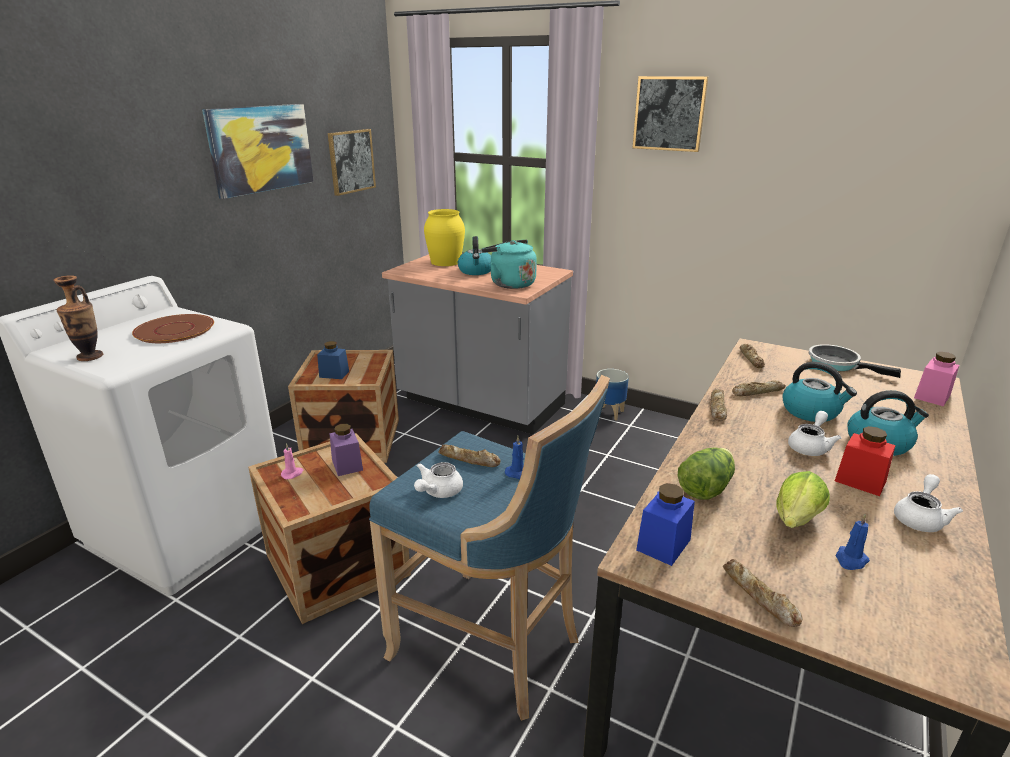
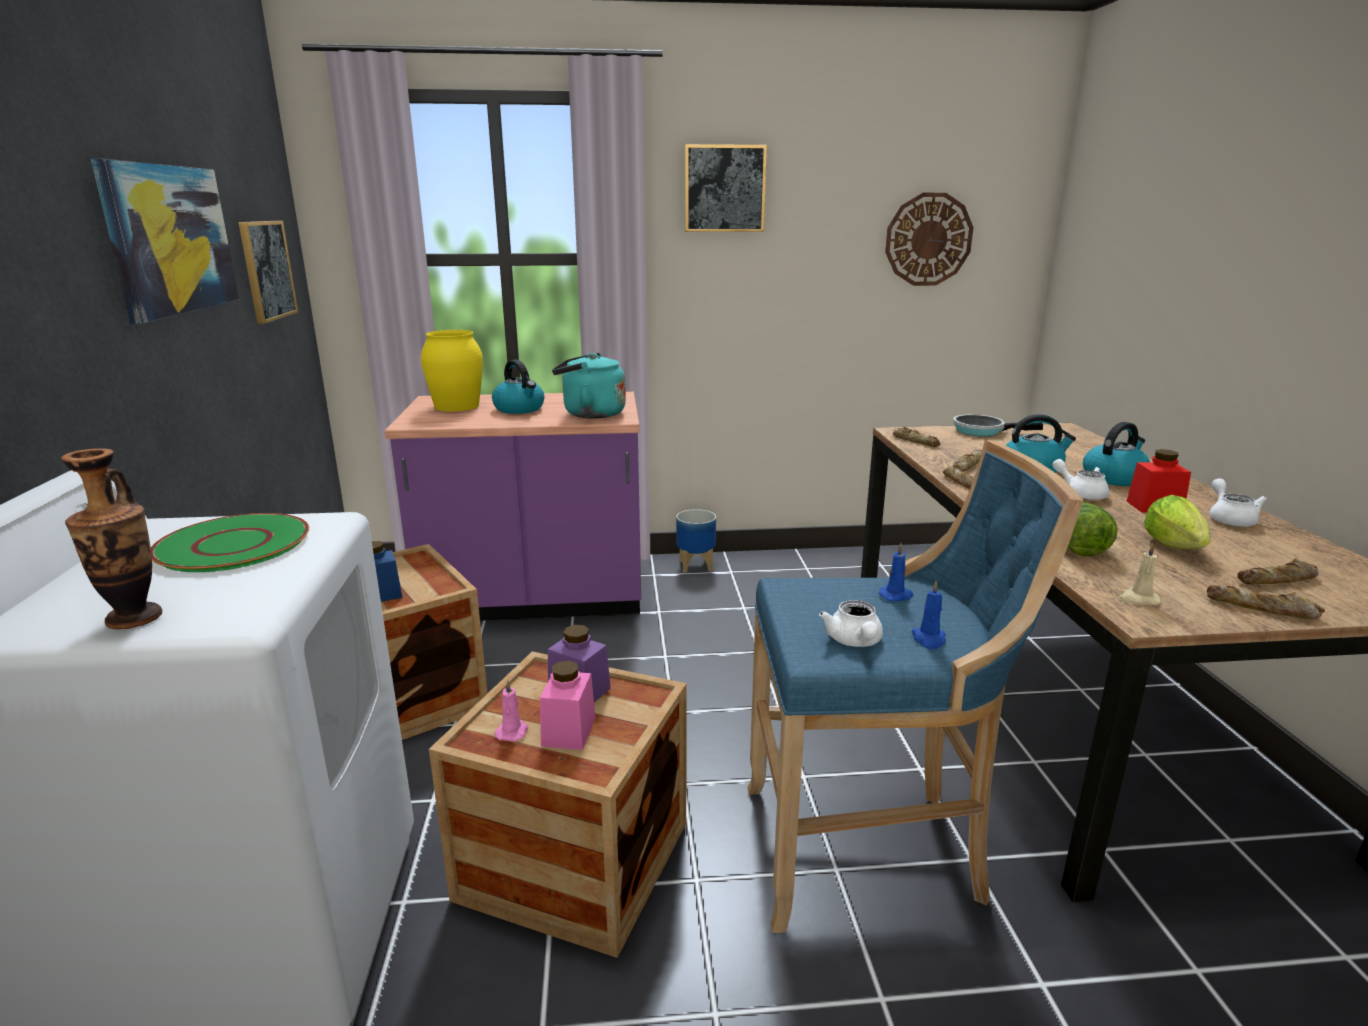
camera: 35 degrees left, 5 degrees down
brown plate [132,314,214,343] -> green plate [151,513,309,572]
grey counter [382,254,573,435] -> purple counter [385,392,641,621]
bread [438,444,501,467] -> bread moved to [1237,558,1319,585]
blue jar [636,483,695,566] -> beige candle [1118,543,1161,605]
white teapot [788,411,841,456] -> white teapot turned 45 degrees counterclockwise [1052,459,1109,500]
blue candle [836,514,870,570] -> blue candle moved to [912,581,946,650]
pink jar [914,352,959,407] -> pink jar moved to [540,660,595,750]
none -> wall clock [885,193,974,286]

